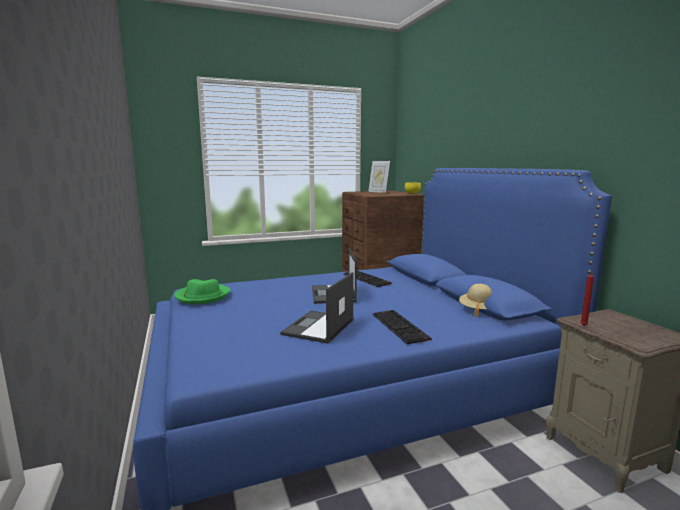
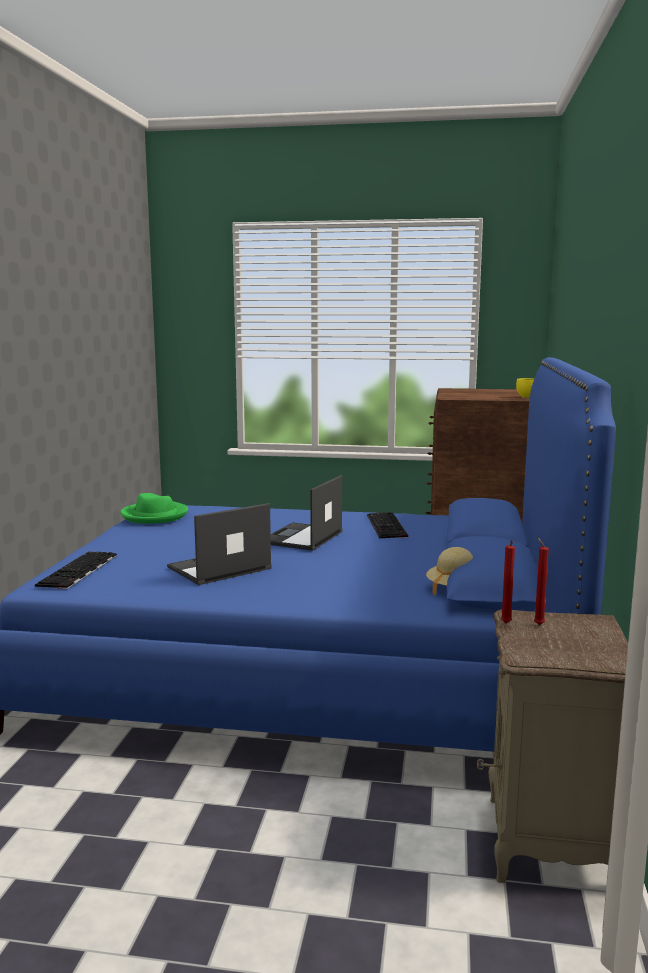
camera: 30 degrees right, 0 degrees up
picture frame [368,161,390,193] -> none
keyboard [373,310,432,344] -> keyboard moved to [35,551,117,589]
none -> red candle [534,537,549,625]

